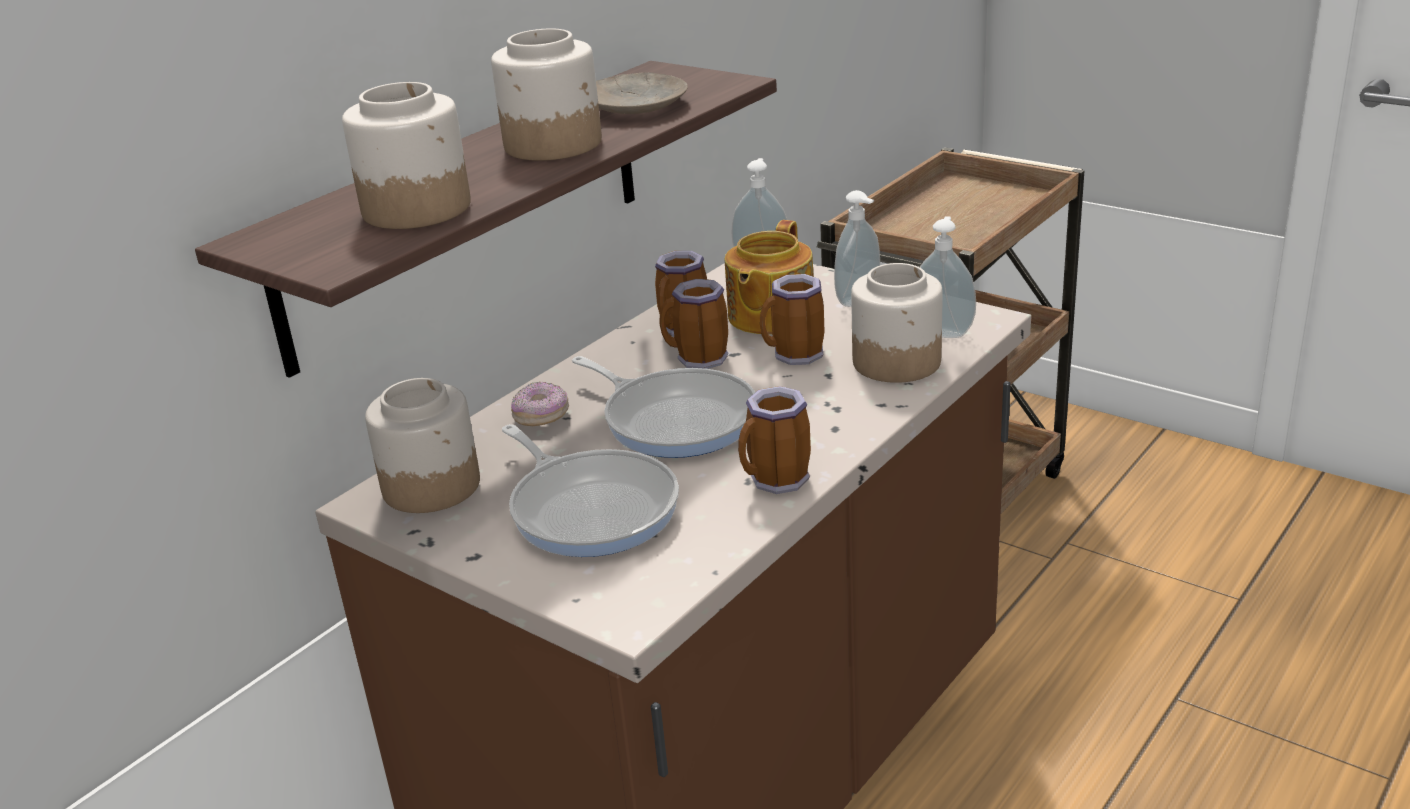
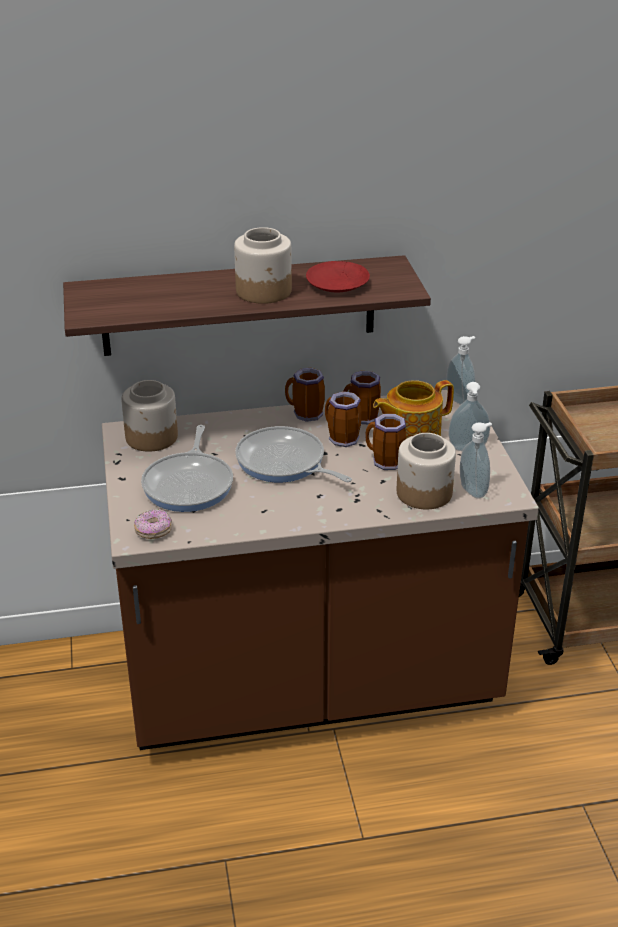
camera: 40 degrees right, 5 degrees up
jar [342,82,471,229] -> none
donut [511,382,569,426] -> donut moved to [134,508,172,539]
frying pan [572,356,755,458] -> frying pan turned 135 degrees clockwise [235,426,352,482]
beige plate [596,72,688,114] -> red plate [306,261,370,292]
mug [738,386,811,494] -> mug moved to [285,368,325,422]

